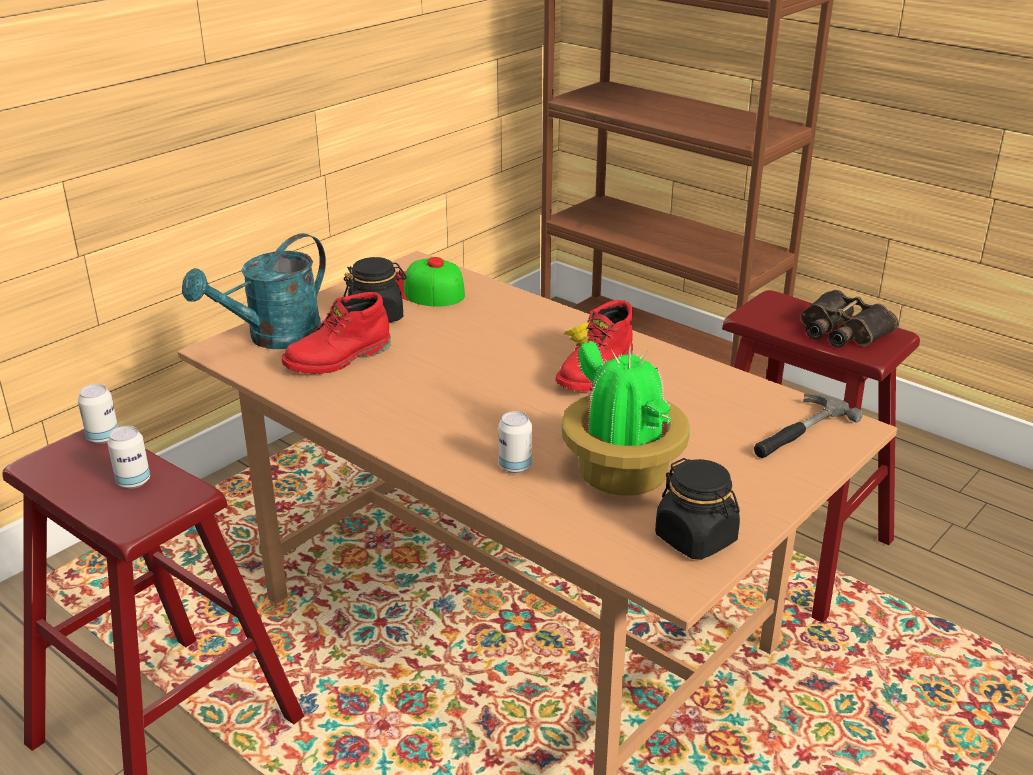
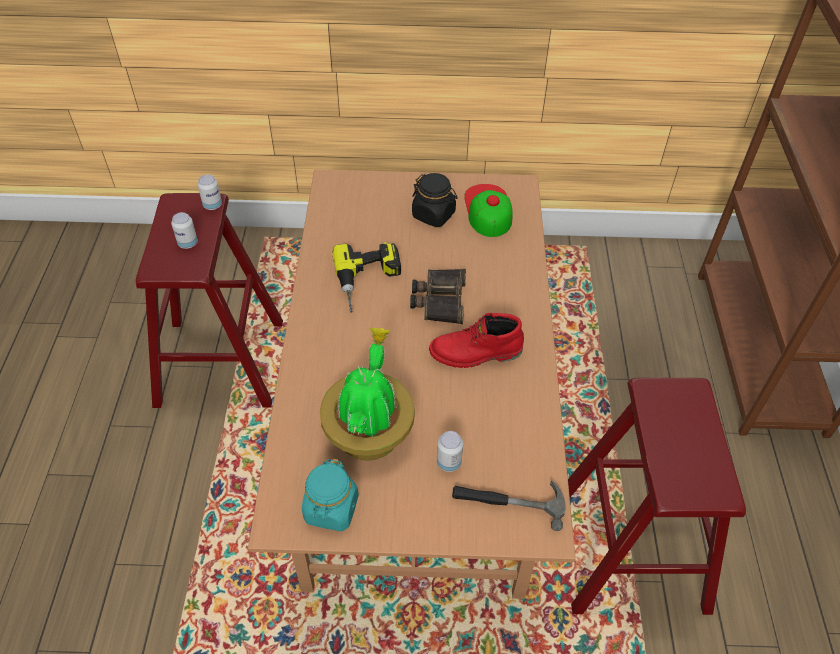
camera: 50 degrees right, 20 degrees up
turquoise watering can [182,233,326,349] -> none
red boot [282,292,391,374] -> none
can [499,411,532,473] -> can moved to [437,431,463,472]
black jar [655,458,740,560] -> turquoise jar [302,459,359,531]
binoculars [801,290,899,348] -> binoculars moved to [410,269,466,324]
none -> power drill [332,242,401,313]

